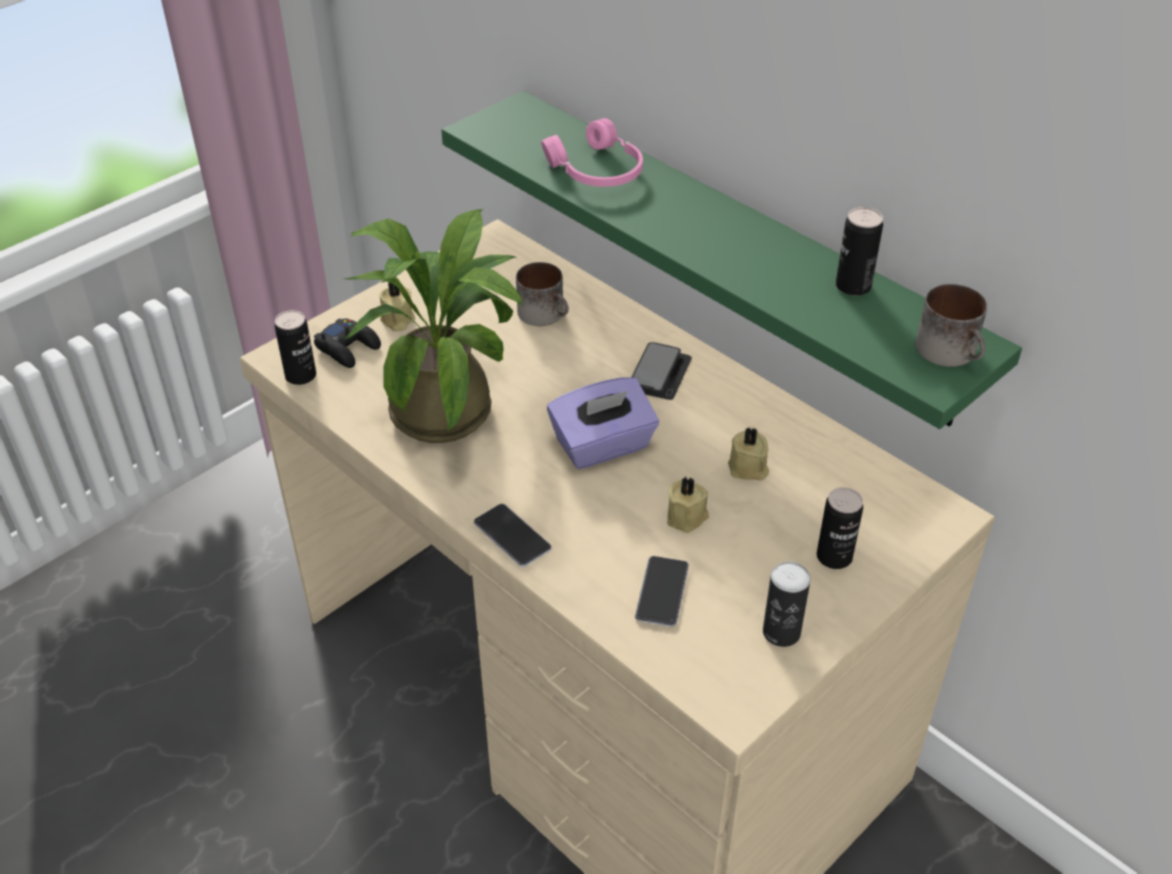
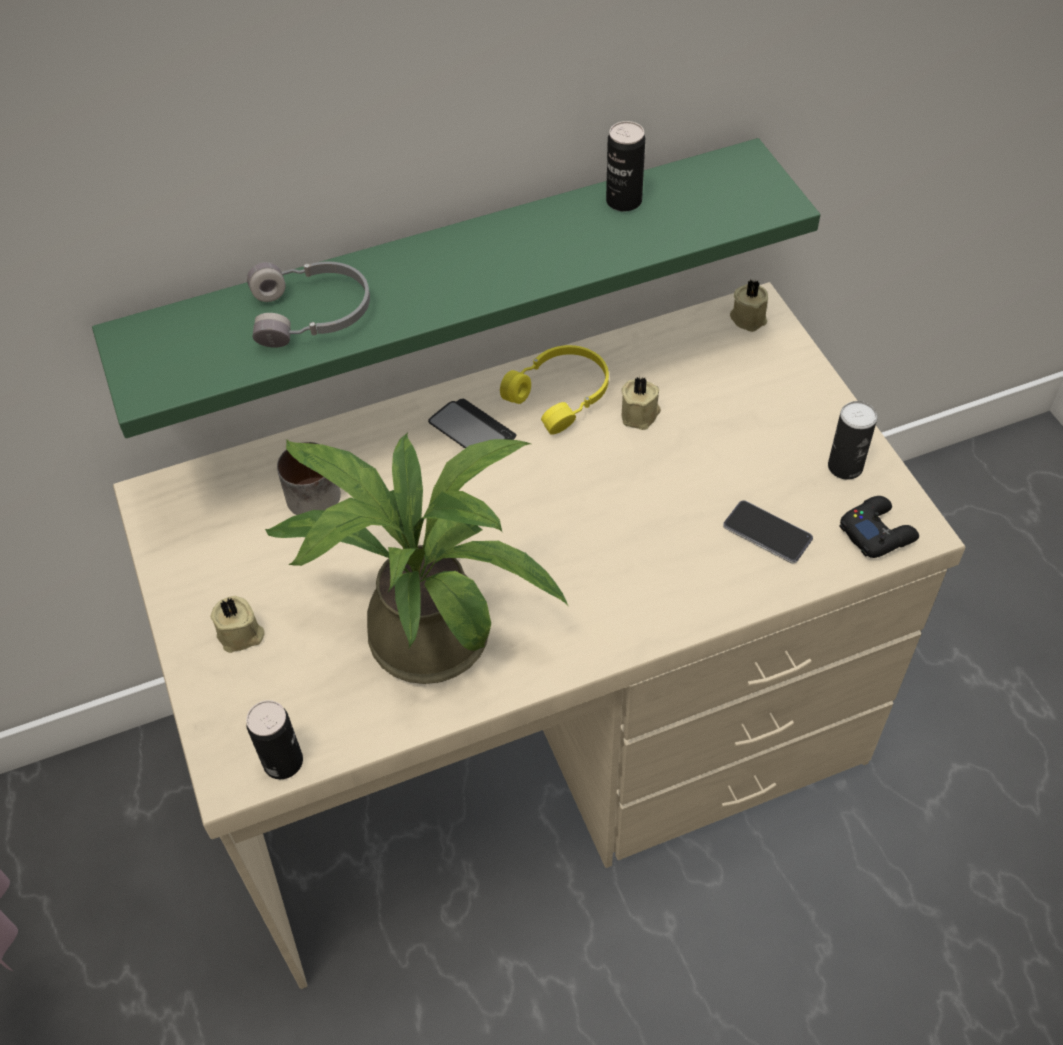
camera: 65 degrees left, 10 degrees up
black game controller [314,318,381,368] -> black game controller moved to [839,496,919,558]
phone [474,504,552,567] -> none
pink headphones [541,118,643,187] -> grey headphones [247,261,370,348]
purple tissue box [547,377,659,469] -> none
beige candle [667,477,709,533] -> beige candle moved to [730,280,768,332]
can [817,487,863,569] -> none
mug [916,284,987,367] -> none
none -> yellow headphones [500,345,609,435]

